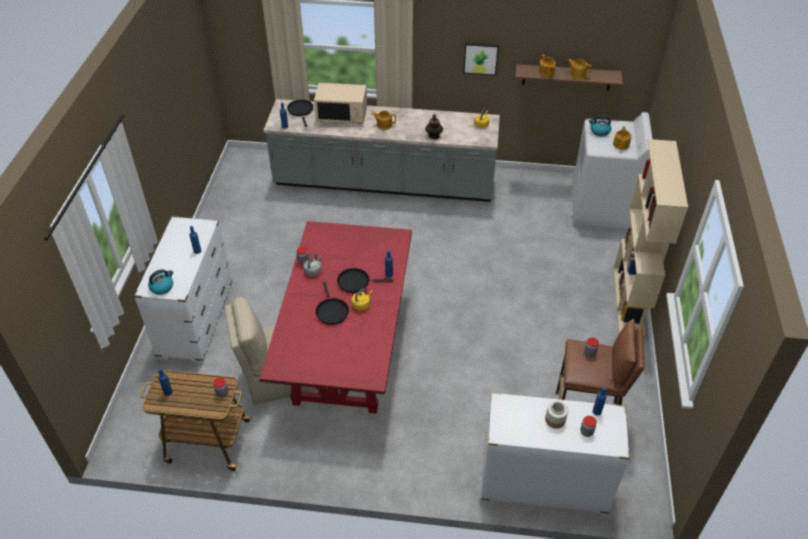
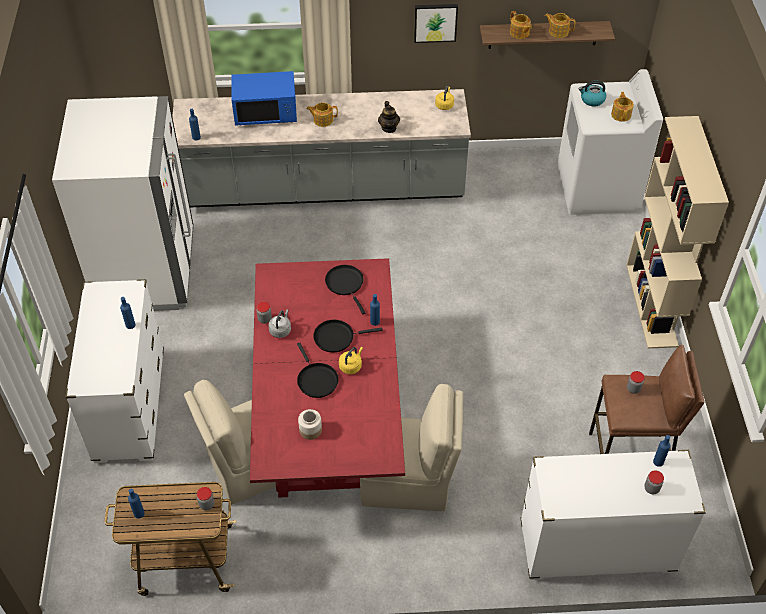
camera: 10 degrees left, 5 degrees up
kettle [148,269,174,295] -> none
black frying pan [287,100,313,127] -> black frying pan moved to [325,265,366,314]
beige microwave [314,83,367,124] -> blue microwave [232,71,297,126]
jar [545,401,568,429] -> jar moved to [298,409,322,440]
none -> white fridge [52,96,194,311]
none -> beige chair [360,384,463,511]

